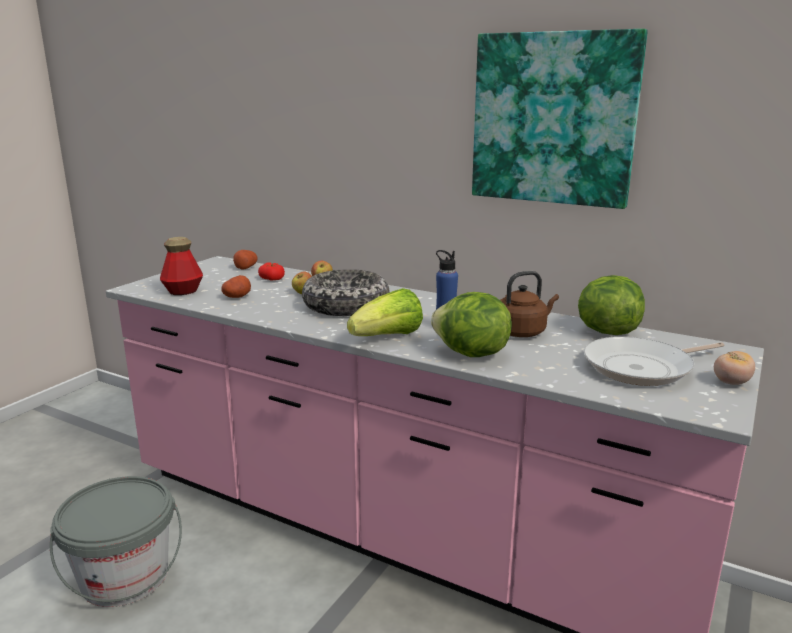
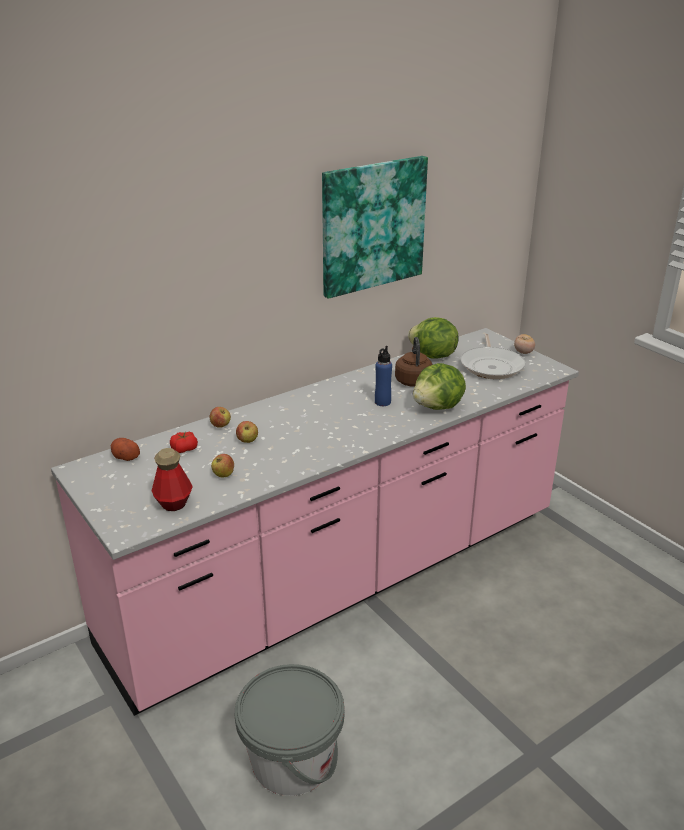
camera: 65 degrees left, 10 degrees up
potato [221,275,251,298] -> apple [211,454,234,478]
bowl [302,269,390,316] -> none
lettuce [347,288,423,336] -> none

